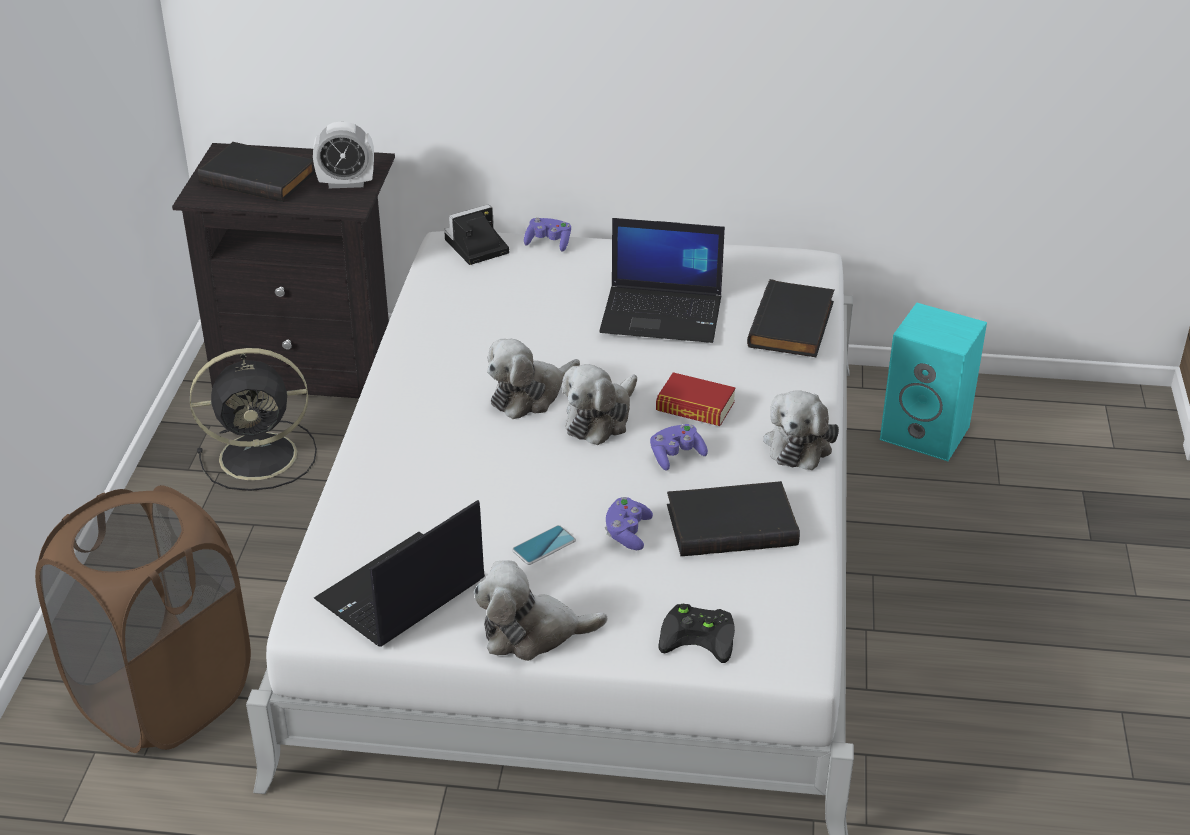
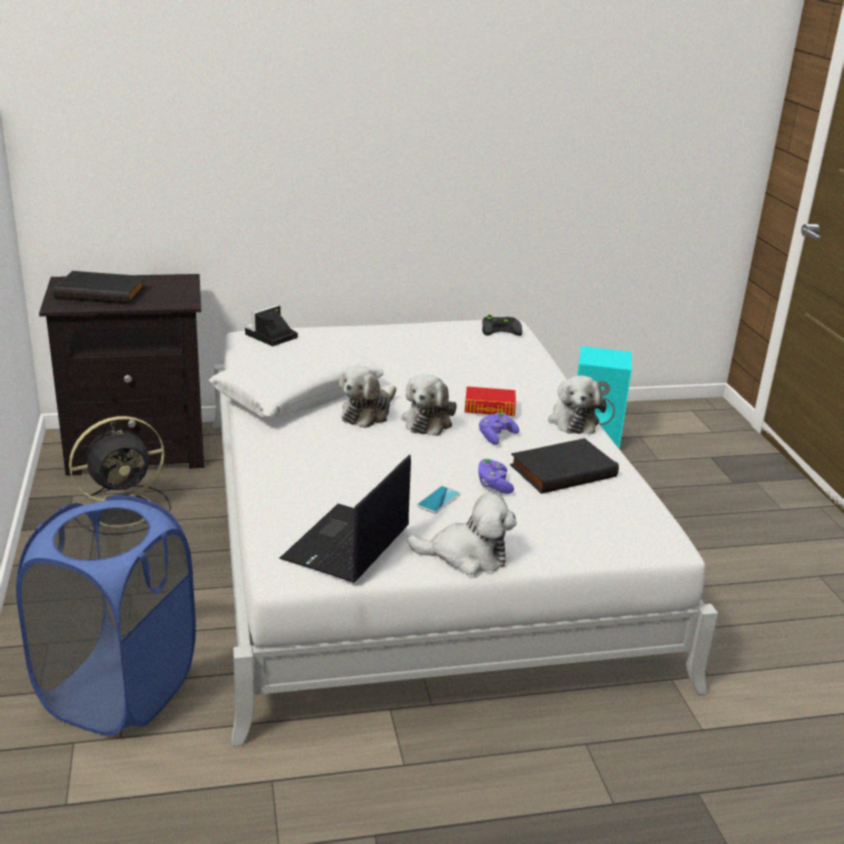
camera: 20 degrees left, 10 degrees down
brown laundry basket [35,485,251,753] -> blue laundry basket [16,495,196,736]
alarm clock [313,122,374,188] -> none
plush toy [474,560,607,661] -> plush toy turned 150 degrees counterclockwise [407,493,517,575]
purple game controller [524,218,571,252] -> none
laptop [599,218,725,343] -> none
black game controller [658,604,735,663] -> black game controller moved to [482,315,522,336]
black book [747,279,834,357] -> none
none -> white pillow [209,339,384,419]

